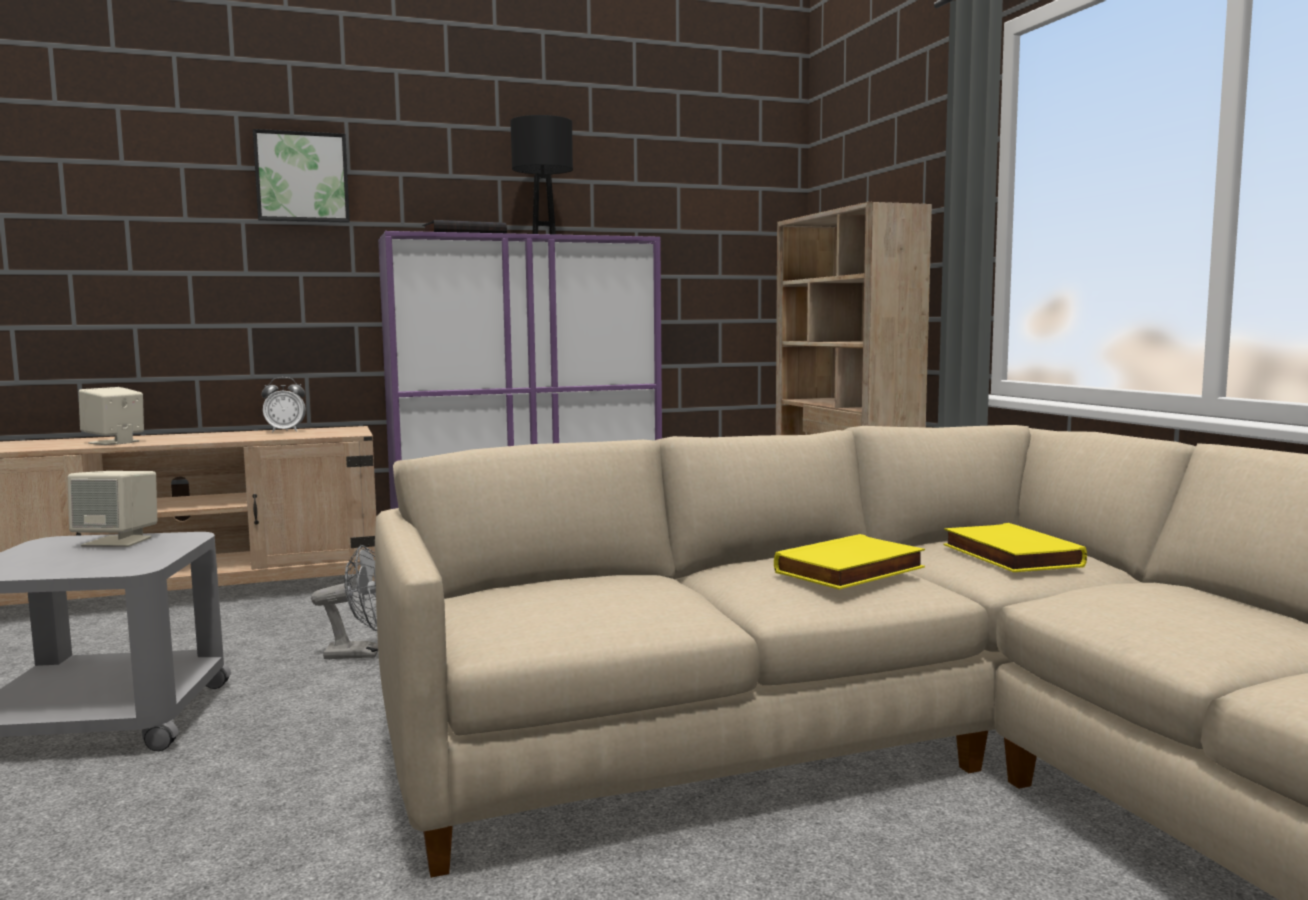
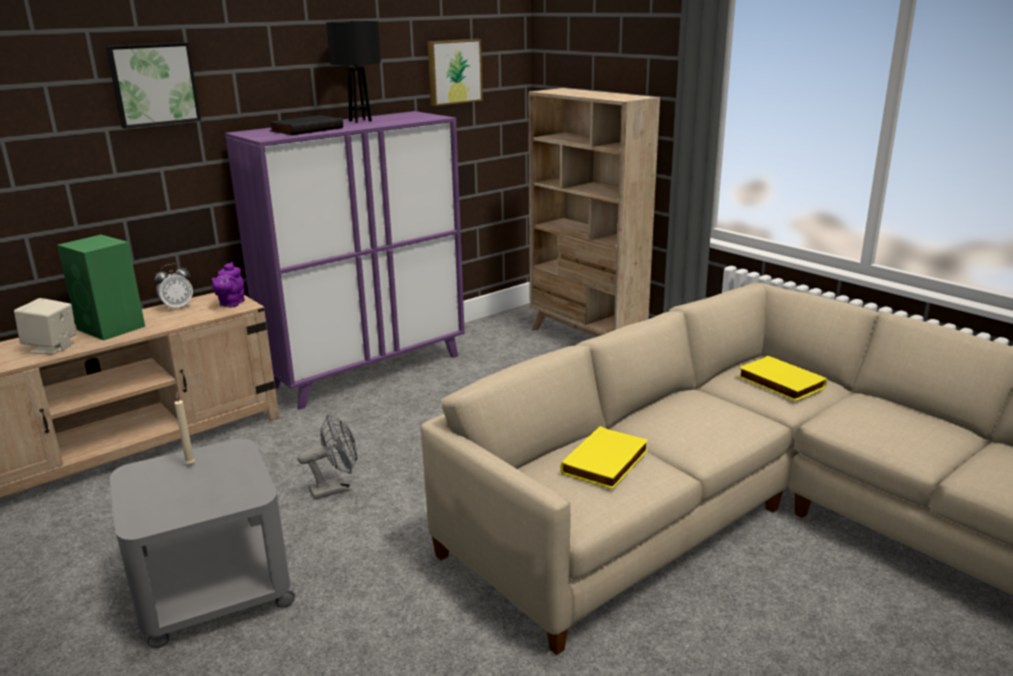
camera: 20 degrees left, 15 degrees up
beige speaker [68,471,157,547] -> beige candle [174,391,195,465]
yellow book [774,534,925,589] -> yellow book moved to [560,426,648,489]
none -> green speaker [57,235,145,341]
none -> purple teapot [211,262,245,307]
none -> picture [428,39,483,106]

